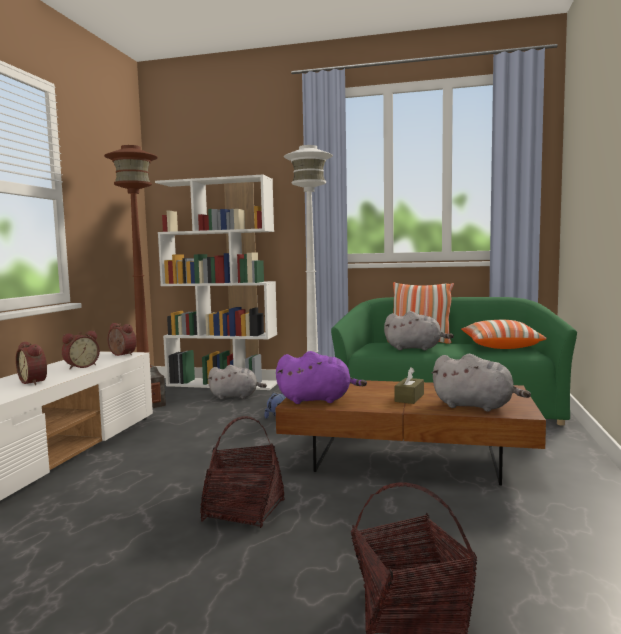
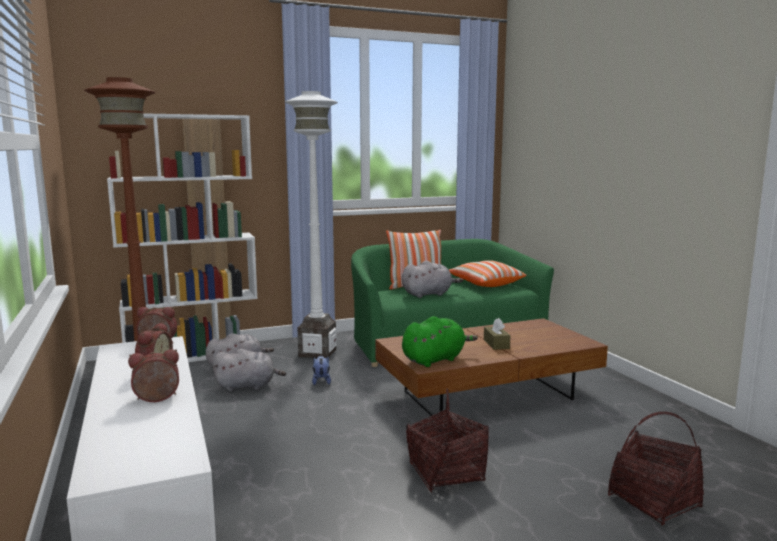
camera: 35 degrees left, 5 degrees up
alarm clock [16,342,47,385] -> alarm clock turned 150 degrees clockwise [128,349,179,402]
purple plush toy [276,351,367,404] -> green plush toy [402,316,478,367]
grey plush toy [431,354,531,412] -> grey plush toy moved to [213,349,286,392]

